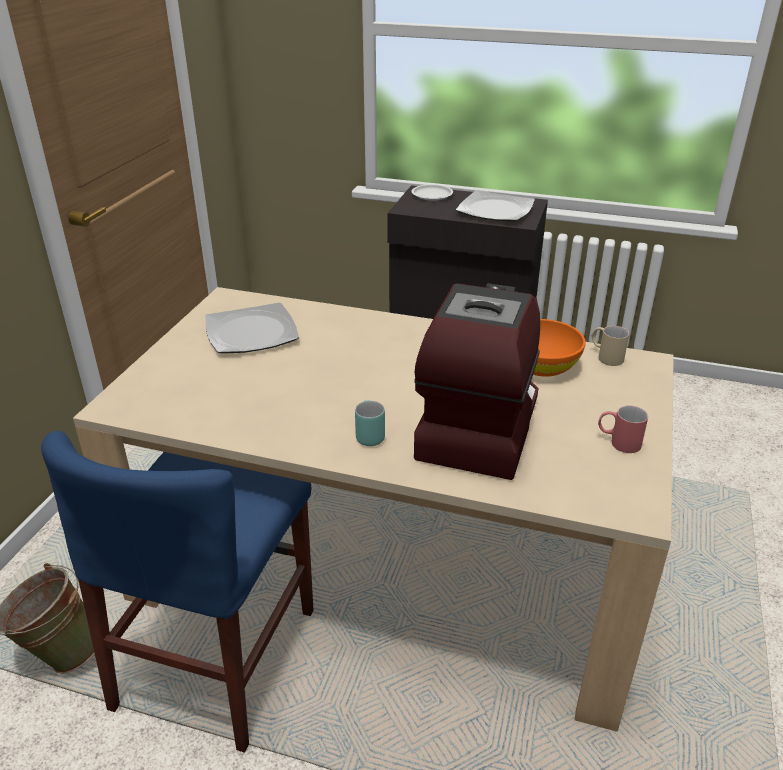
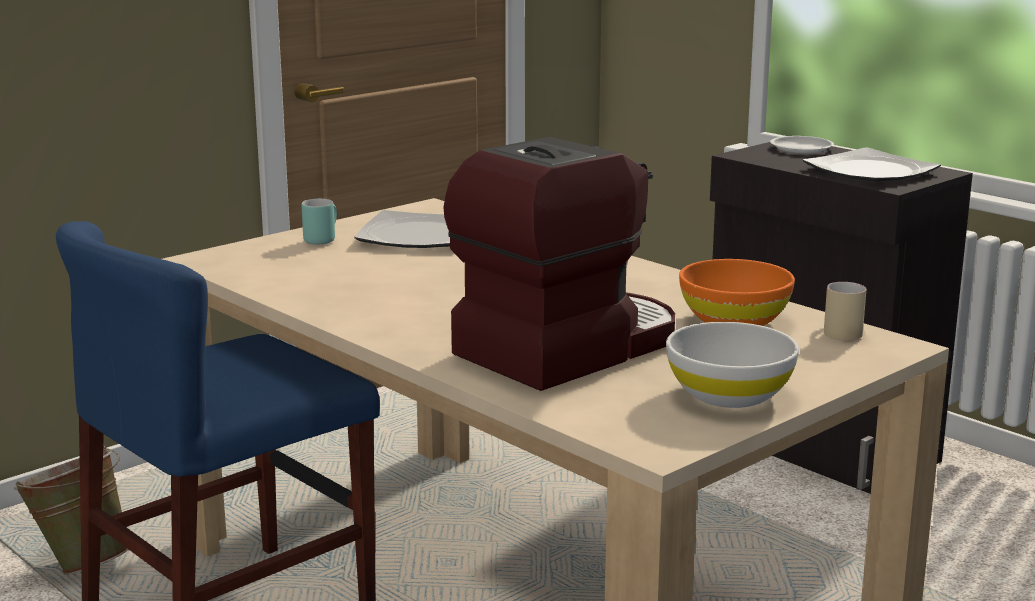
camera: 30 degrees right, 15 degrees down
turquoise mug [355,400,385,446] -> turquoise mug moved to [302,199,337,245]
red mug [598,405,648,453] -> white bowl [666,322,799,408]

